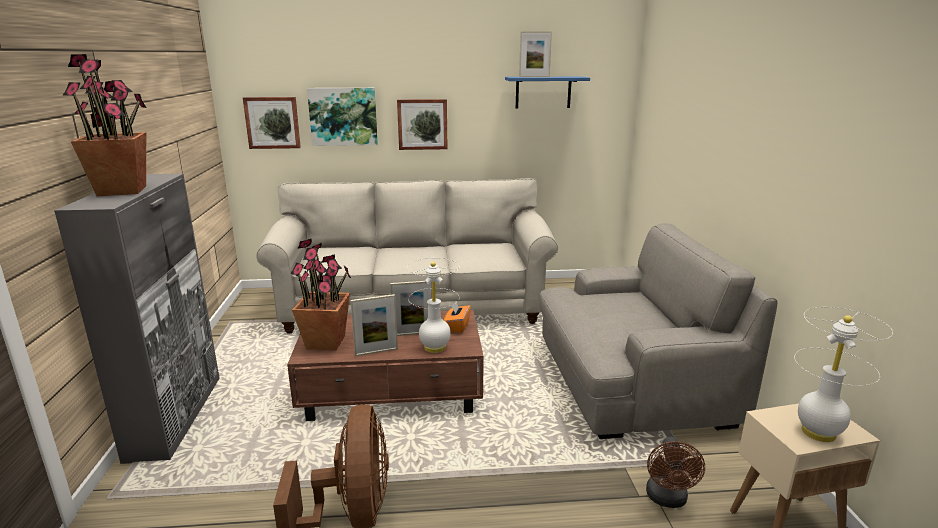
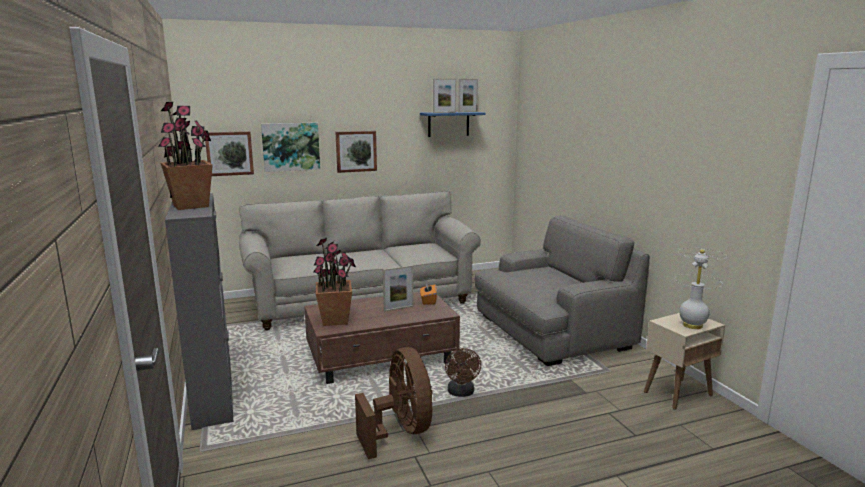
camera: 15 degrees left, 5 degrees down
picture frame [350,294,398,356] -> picture frame moved to [458,79,478,112]
white table lamp [407,258,460,353] -> none
brown fan [646,437,705,508] -> brown fan moved to [445,348,481,397]

